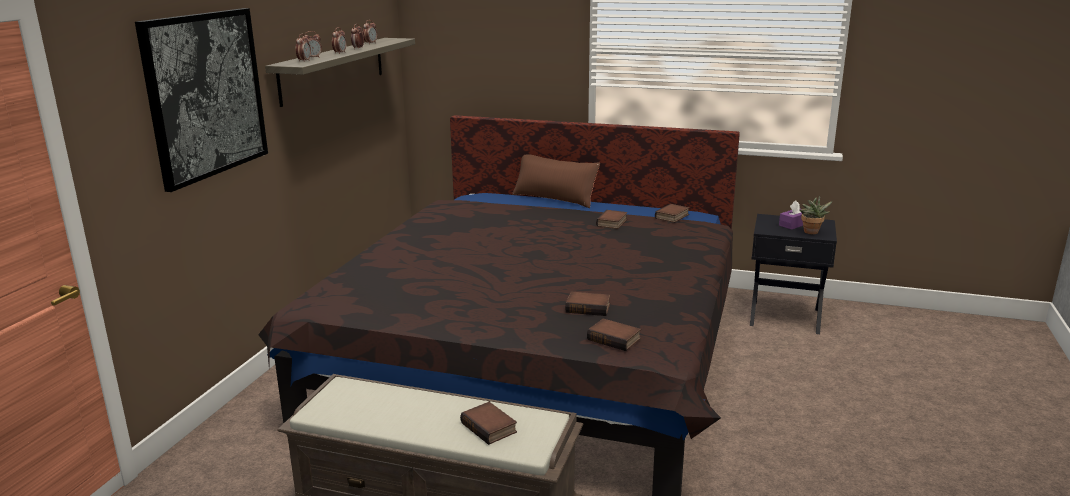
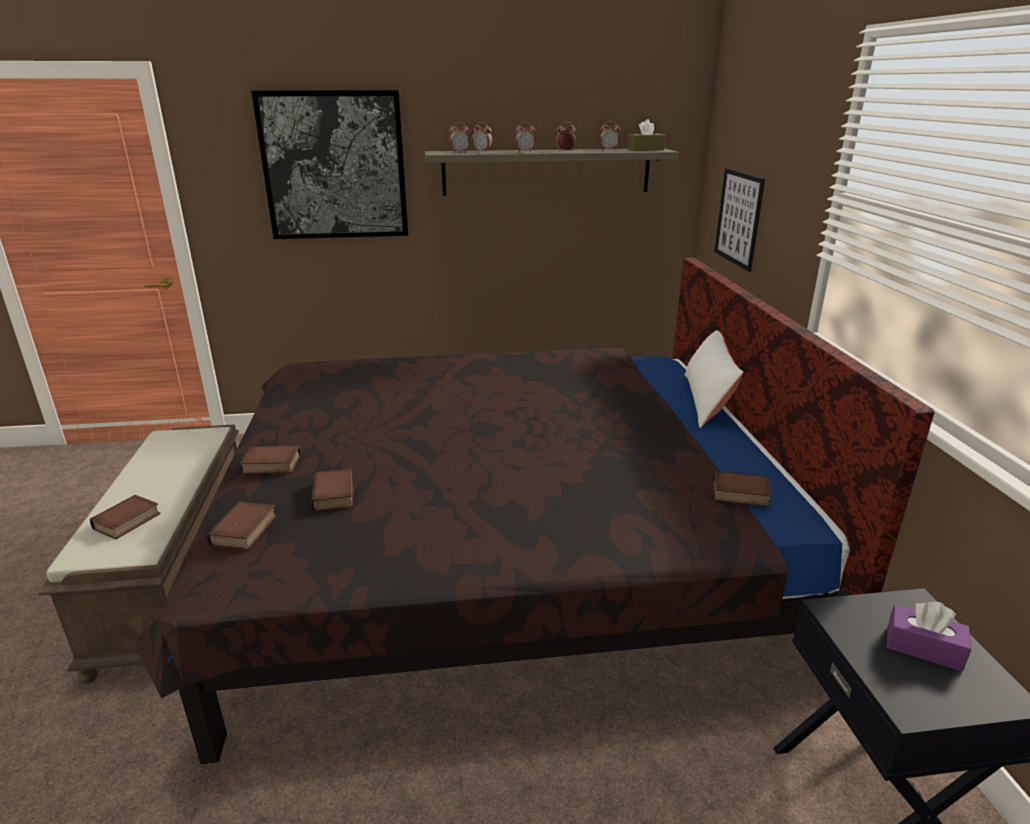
camera: 65 degrees right, 5 degrees up
brown pillow [512,154,600,208] -> white pillow [685,330,744,428]
book [596,210,628,229] -> book moved to [240,445,301,474]
potted plant [799,196,833,234] -> none
none -> brown tissue box [628,119,666,151]
none -> picture [714,168,765,272]

